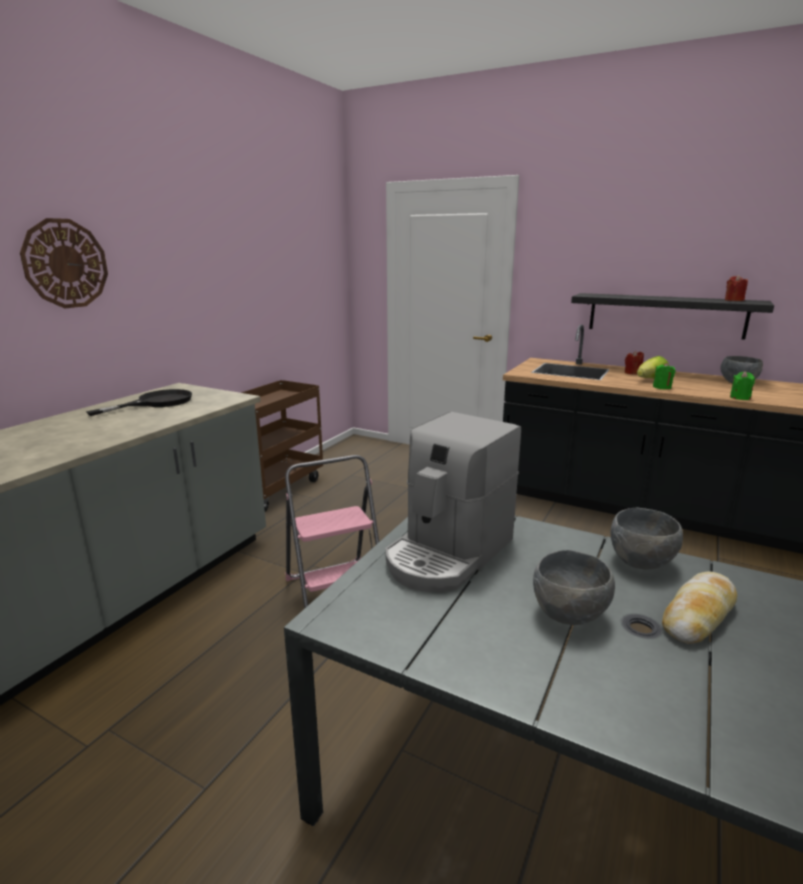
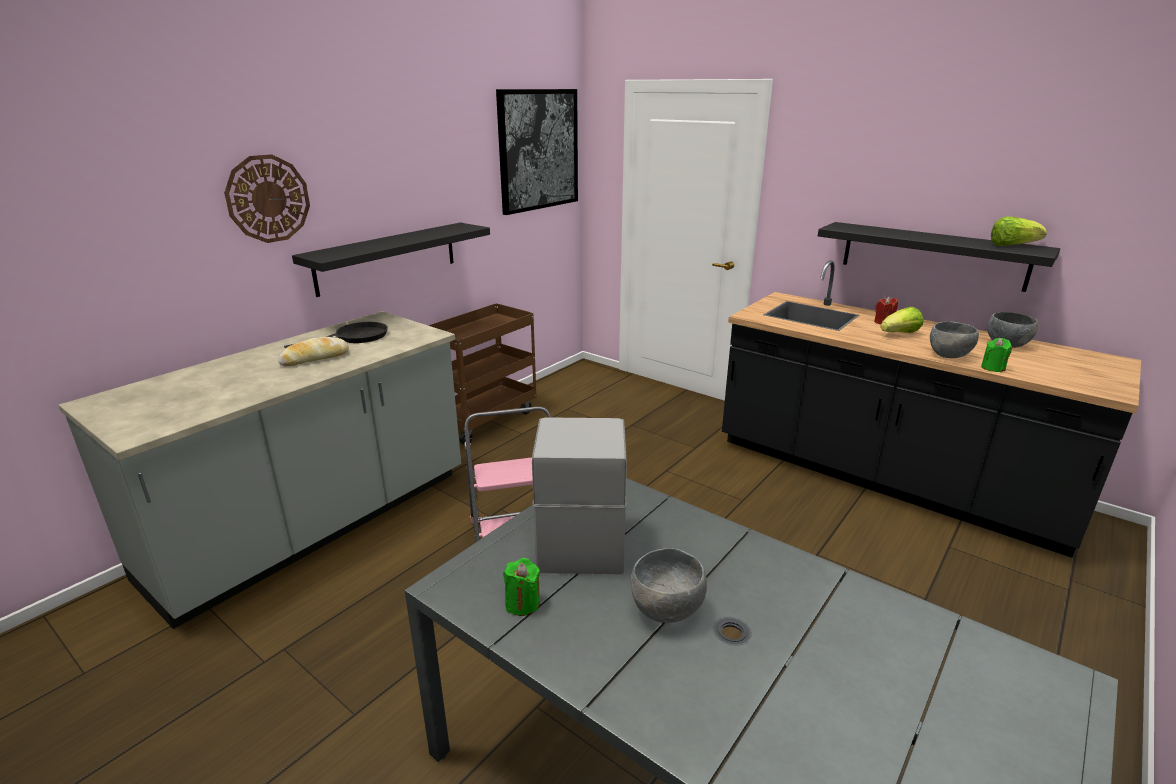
camera: 10 degrees right, 5 degrees up
coffee machine [385,412,521,592] -> coffee machine turned 135 degrees clockwise [532,417,627,574]
grey bowl [610,508,683,569] -> grey bowl moved to [930,321,979,358]
green candle [653,363,676,390] -> green candle moved to [503,558,540,616]
bread [662,571,737,644] -> bread moved to [278,337,349,367]
red candle [725,275,748,301] -> lettuce [991,216,1047,246]
none -> black shelf [292,222,490,297]
none -> picture [496,89,578,215]

